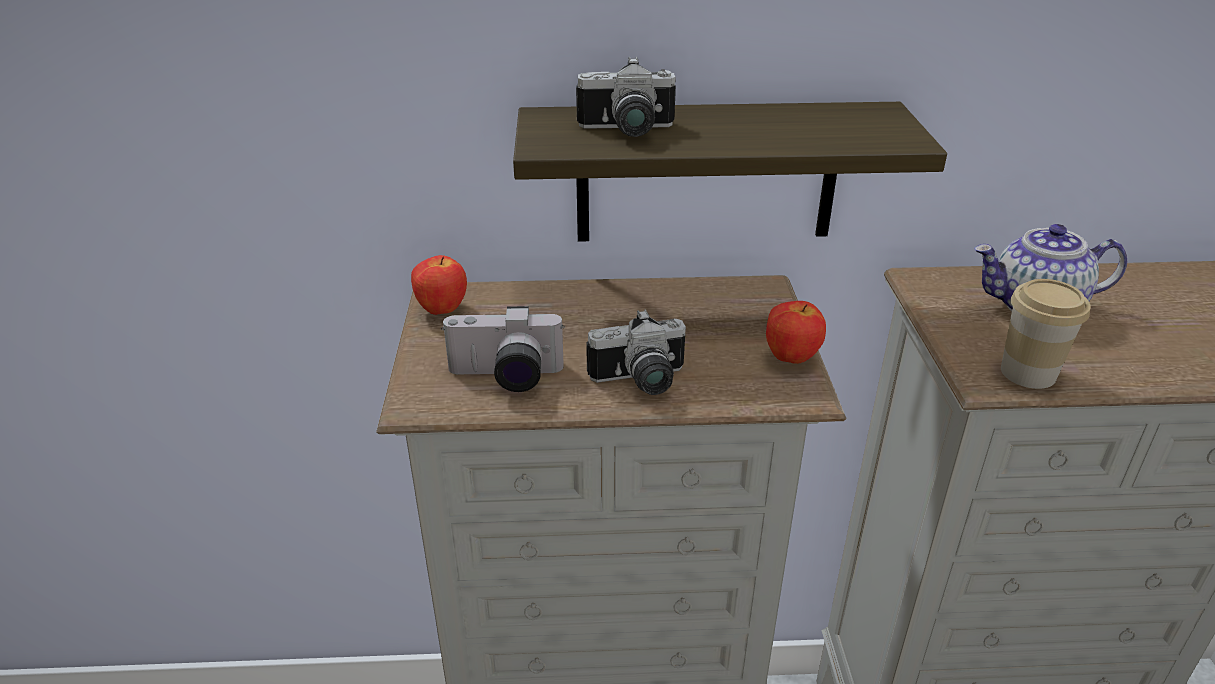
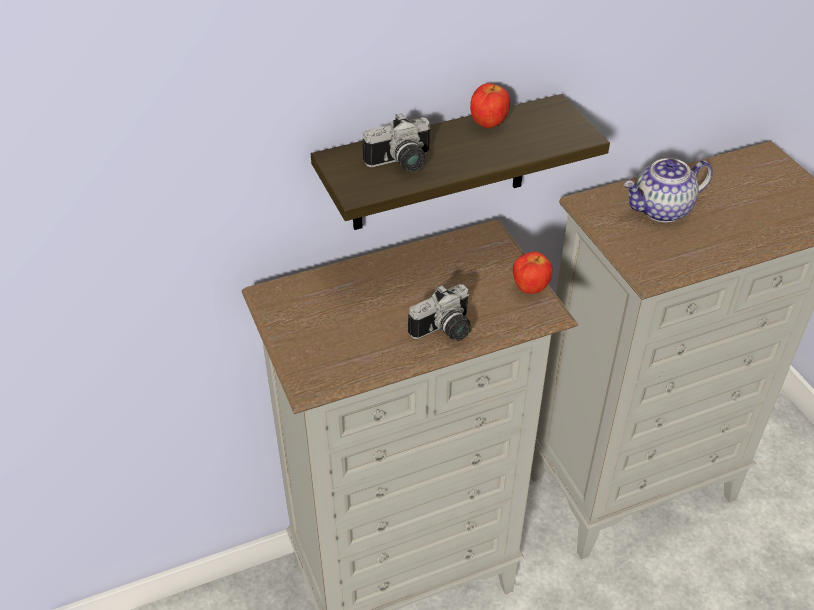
camera: 20 degrees left, 10 degrees up
apple [411,255,467,315] -> apple moved to [470,83,510,128]
camera [441,306,565,392] -> none
cup [1001,279,1090,389] -> none

